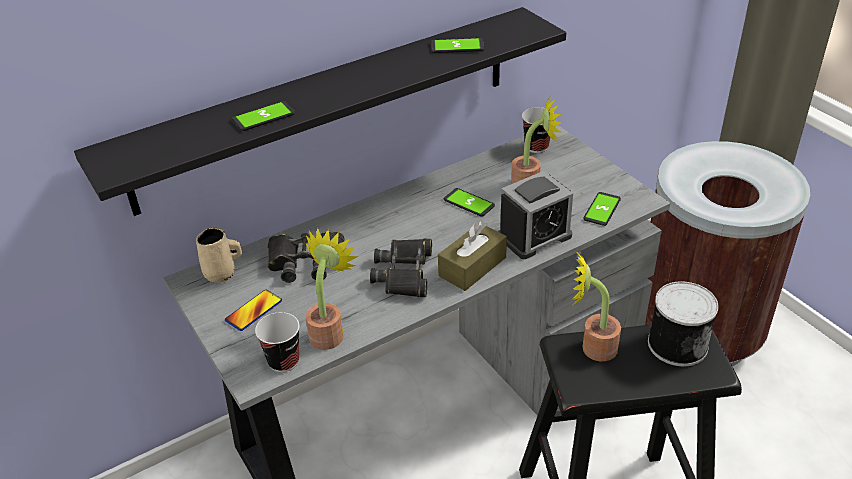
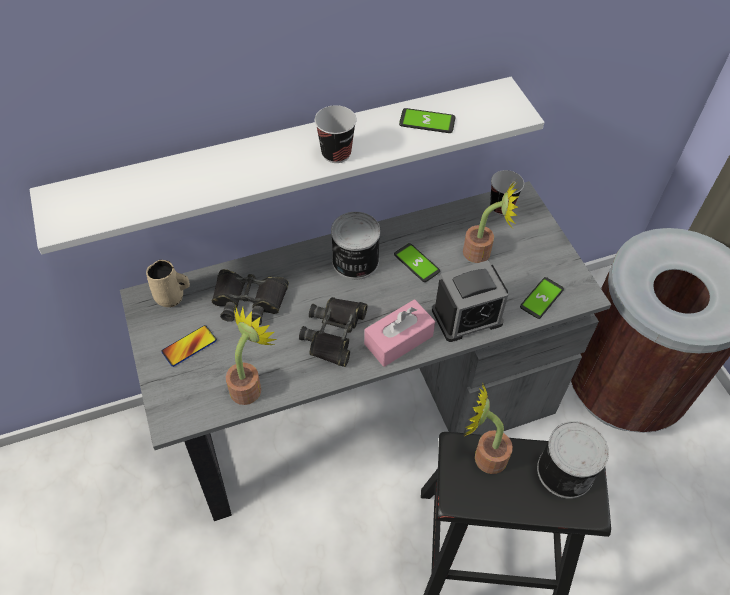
camera: 10 degrees right, 15 degrees up
black shelf [74,7,566,216] -> white shelf [30,77,544,254]
phone [232,101,295,131] -> none
cup [255,312,299,372] -> cup moved to [315,105,357,163]
brown tissue box [438,221,507,291] -> pink tissue box [364,299,435,367]
none -> can [331,212,380,280]

